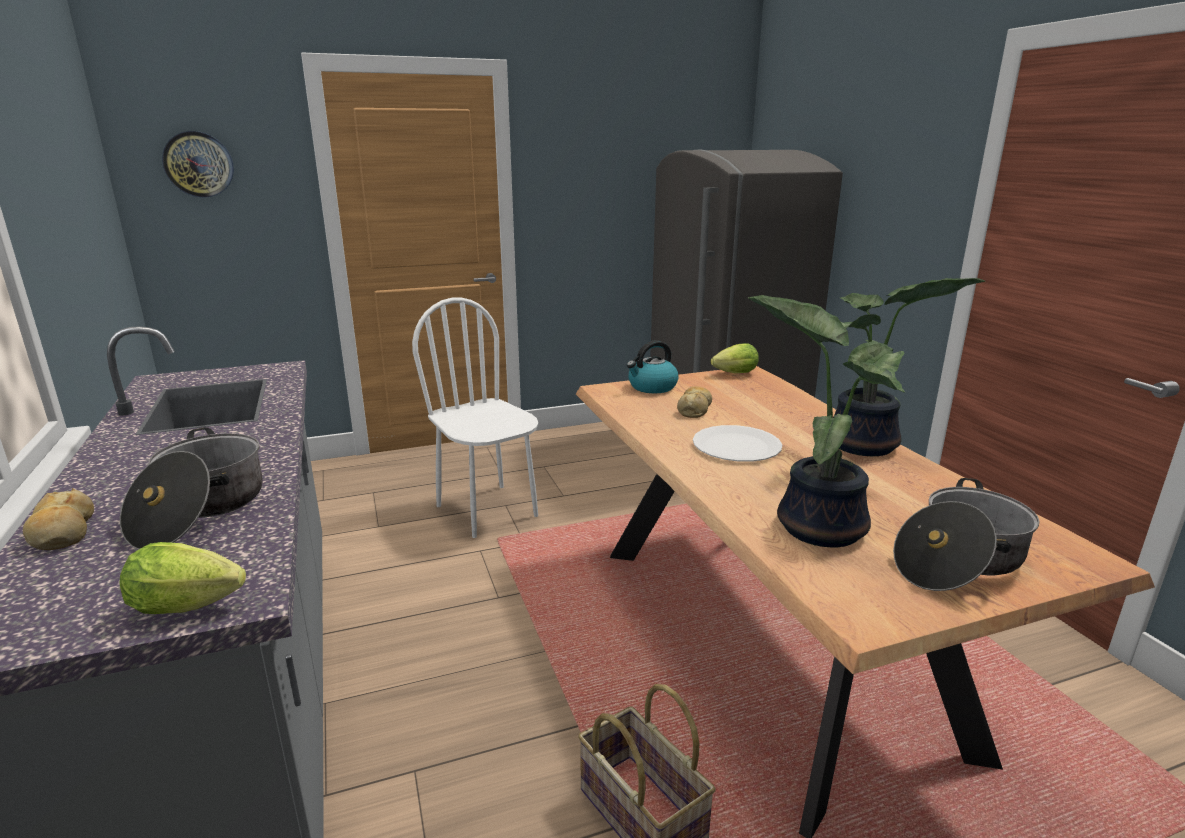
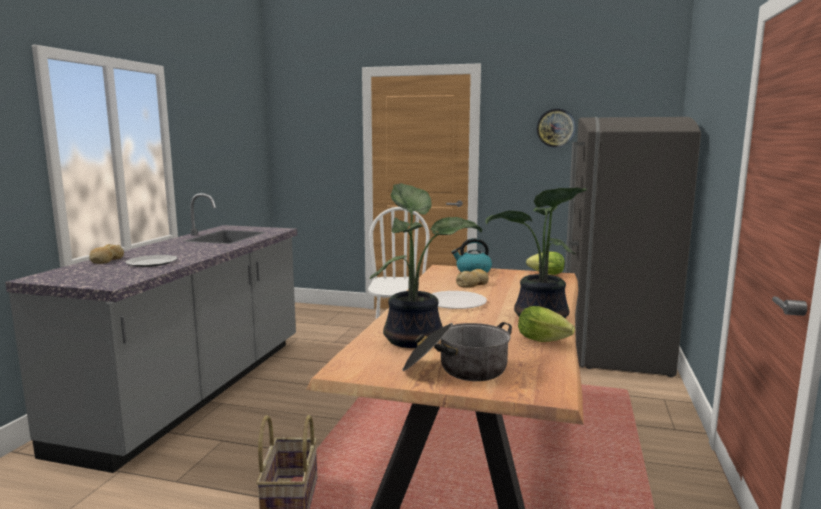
camera: 35 degrees right, 10 degrees down
lettuce [119,542,246,614] -> lettuce moved to [518,306,575,342]
cooking pot [120,427,263,550] -> plate [125,255,178,267]
wall clock [162,131,234,197] -> wall clock moved to [536,109,576,148]

